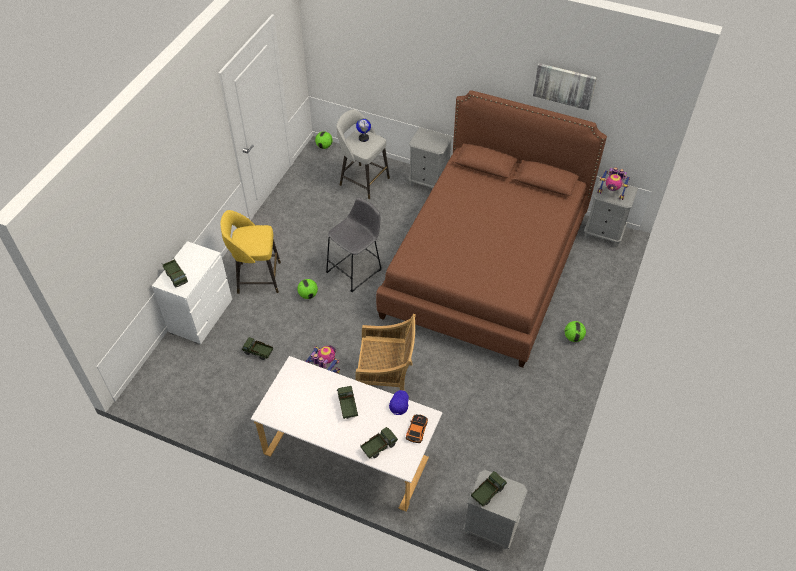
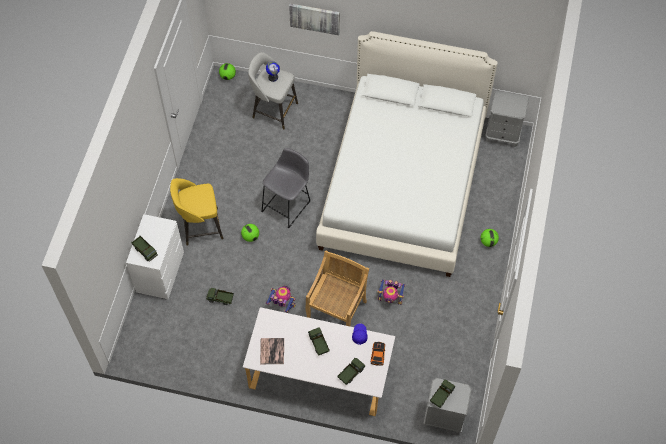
camera: 10 degrees left, 10 degrees up
beige chair [355,314,416,391] -> beige chair turned 60 degrees counterclockwise [305,250,369,326]
brown bed [376,91,607,368] -> white bed [316,31,498,277]
grey nightstand [408,127,453,188] -> none
picture [533,63,597,110] -> picture moved to [289,3,340,35]
toy robot [597,167,630,200] -> toy robot moved to [377,279,405,305]
none -> book [260,338,284,364]

